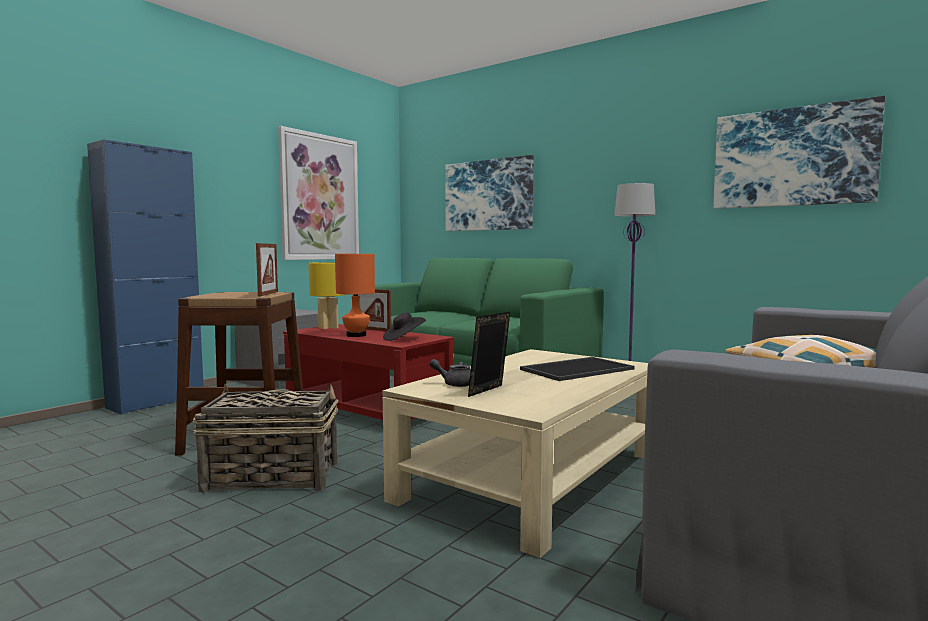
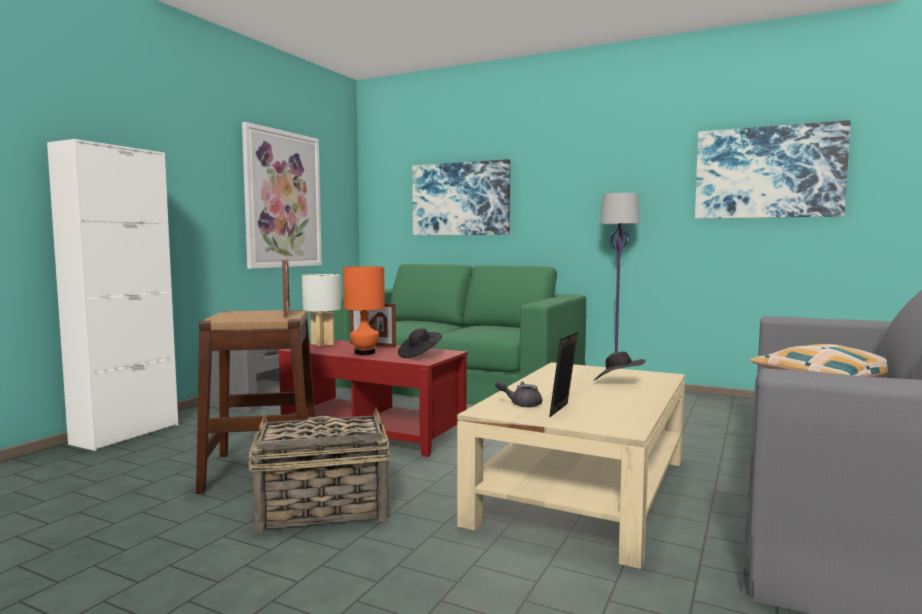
camera: 10 degrees left, 0 degrees up
blue cabinet [87,139,204,415] -> white cabinet [47,139,178,451]
yellow table lamp [308,262,345,329] -> white table lamp [302,274,341,347]
tray [520,357,635,381] -> black hat [593,352,645,381]

